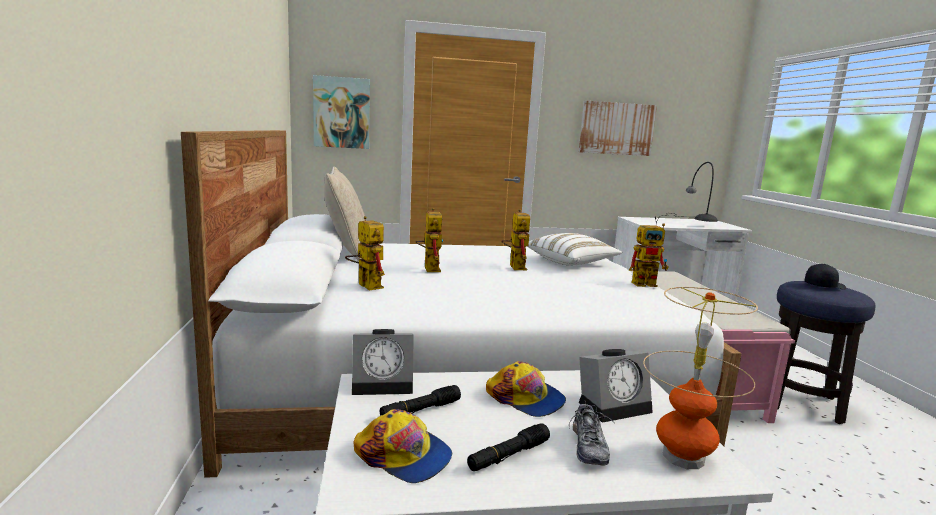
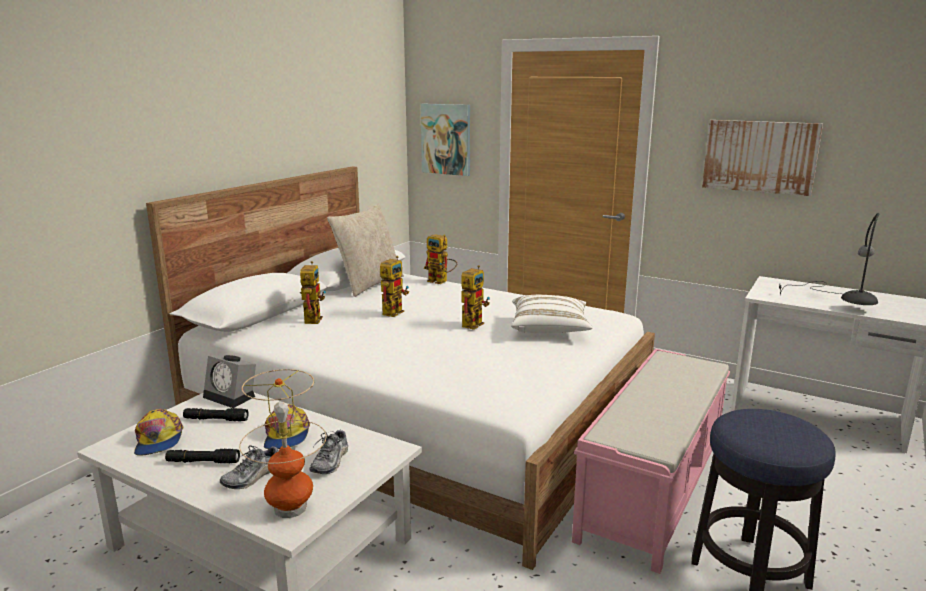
camera: 40 degrees right, 5 degrees up
alarm clock [579,349,653,423] -> shoe [310,430,348,474]
toy robot [629,223,669,287] -> toy robot moved to [424,234,457,284]
black cap [804,264,846,290] -> none

